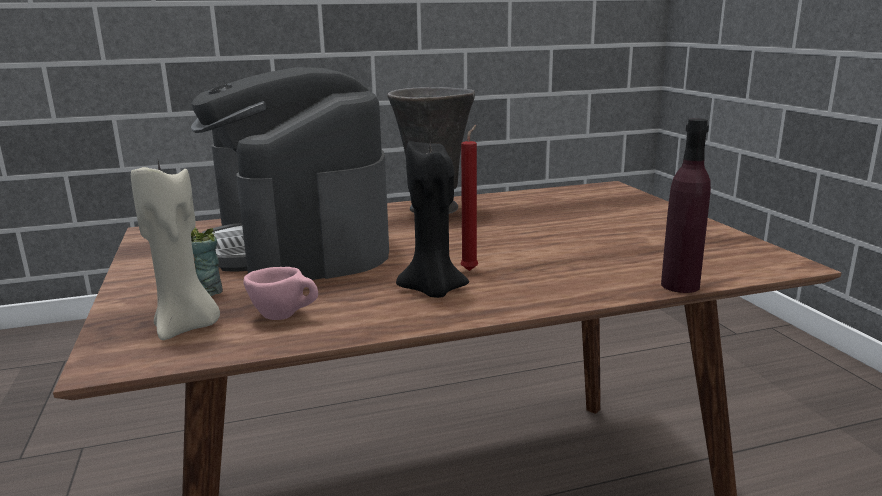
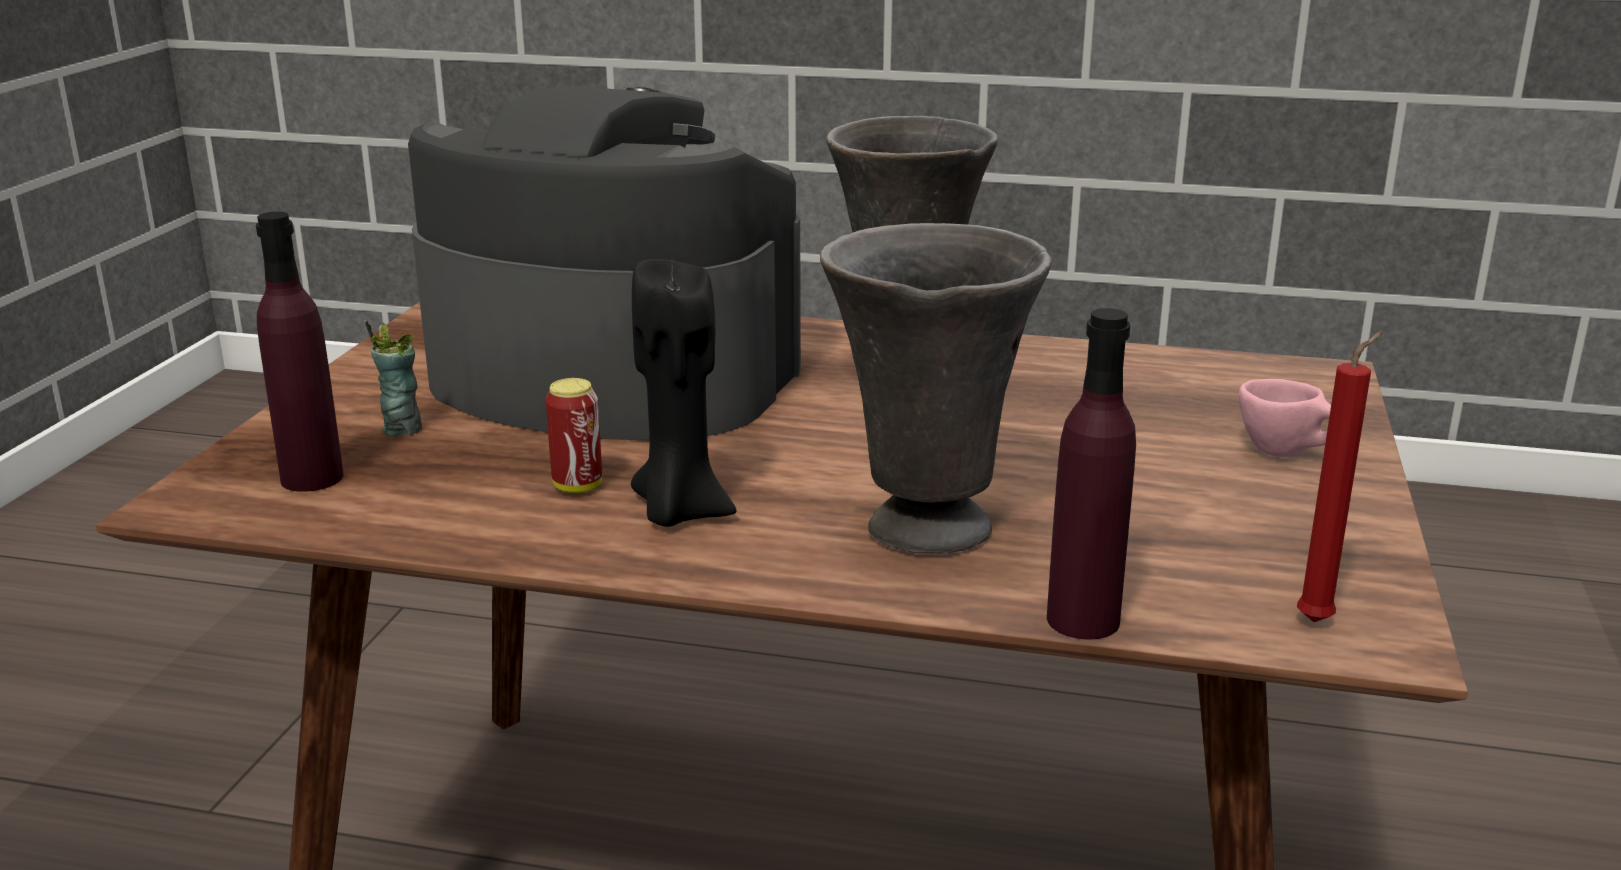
camera: 30 degrees right, 5 degrees up
beige candle [131,161,220,340] -> purple bottle [256,212,344,492]
coffee machine [191,67,389,280] -> coffee machine turned 105 degrees clockwise [408,86,801,440]
pink cup [243,267,318,320] -> pink cup moved to [1239,379,1331,457]
red candle [460,125,478,271] -> red candle moved to [1297,332,1383,622]
none -> can [546,378,602,493]
none -> grey vase [820,223,1052,554]

